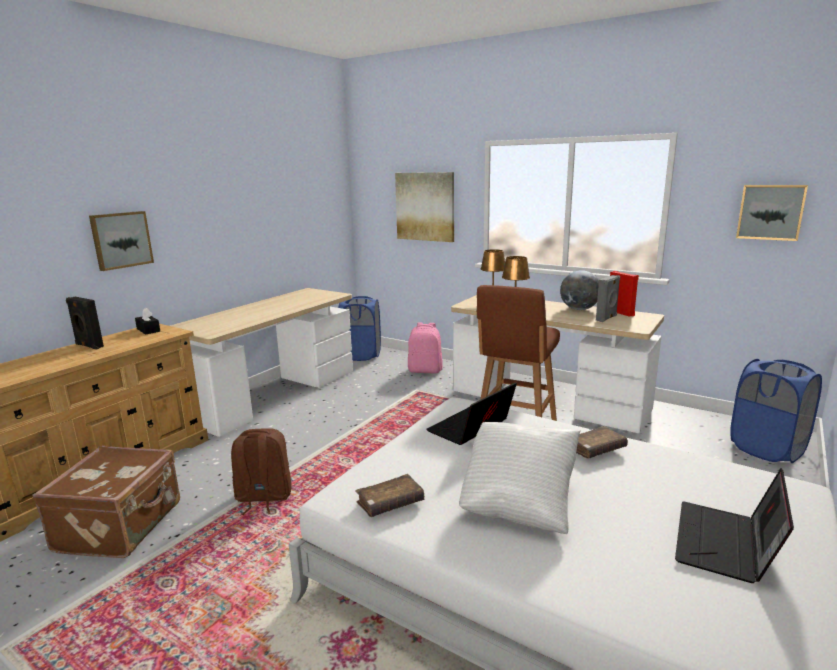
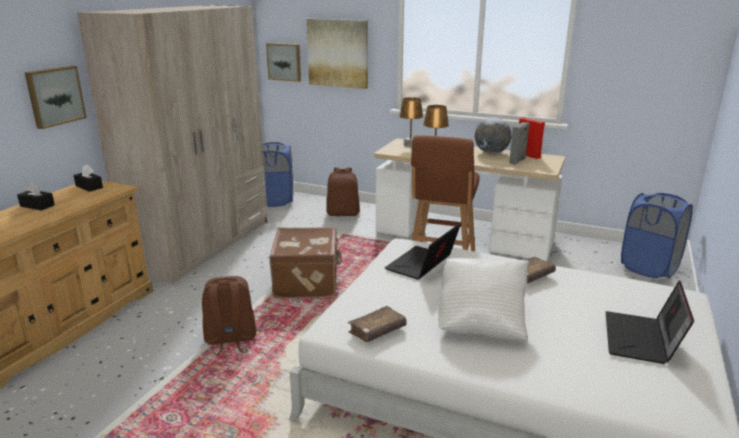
camera: 10 degrees left, 5 degrees up
brown suitcase [33,446,180,558] -> brown suitcase moved to [269,227,342,298]
black speaker [66,297,104,350] -> black tissue box [17,182,55,211]
desk [170,288,353,437] -> beige wardrobe [77,5,268,284]
pink backpack [408,322,443,373] -> brown backpack [326,167,360,216]
picture [736,185,808,241] -> picture moved to [266,43,301,82]

